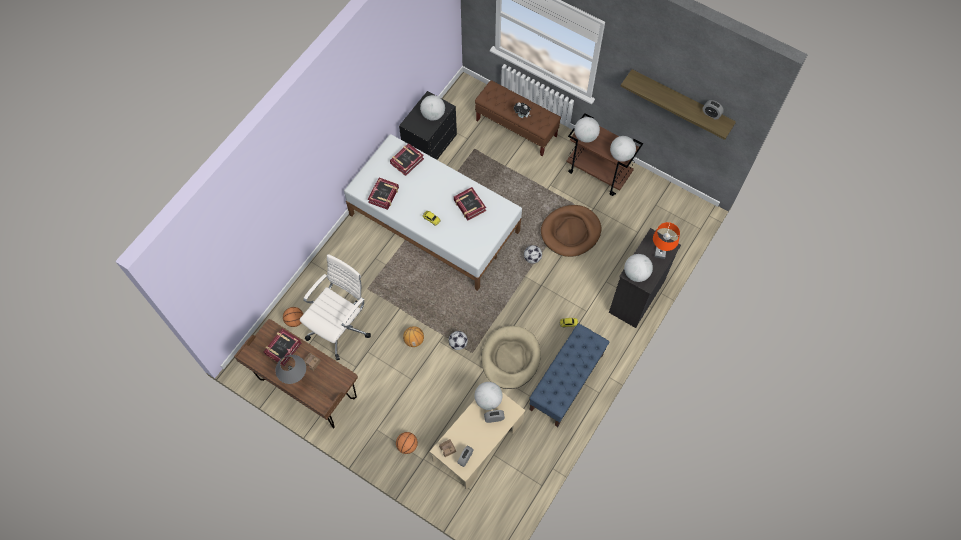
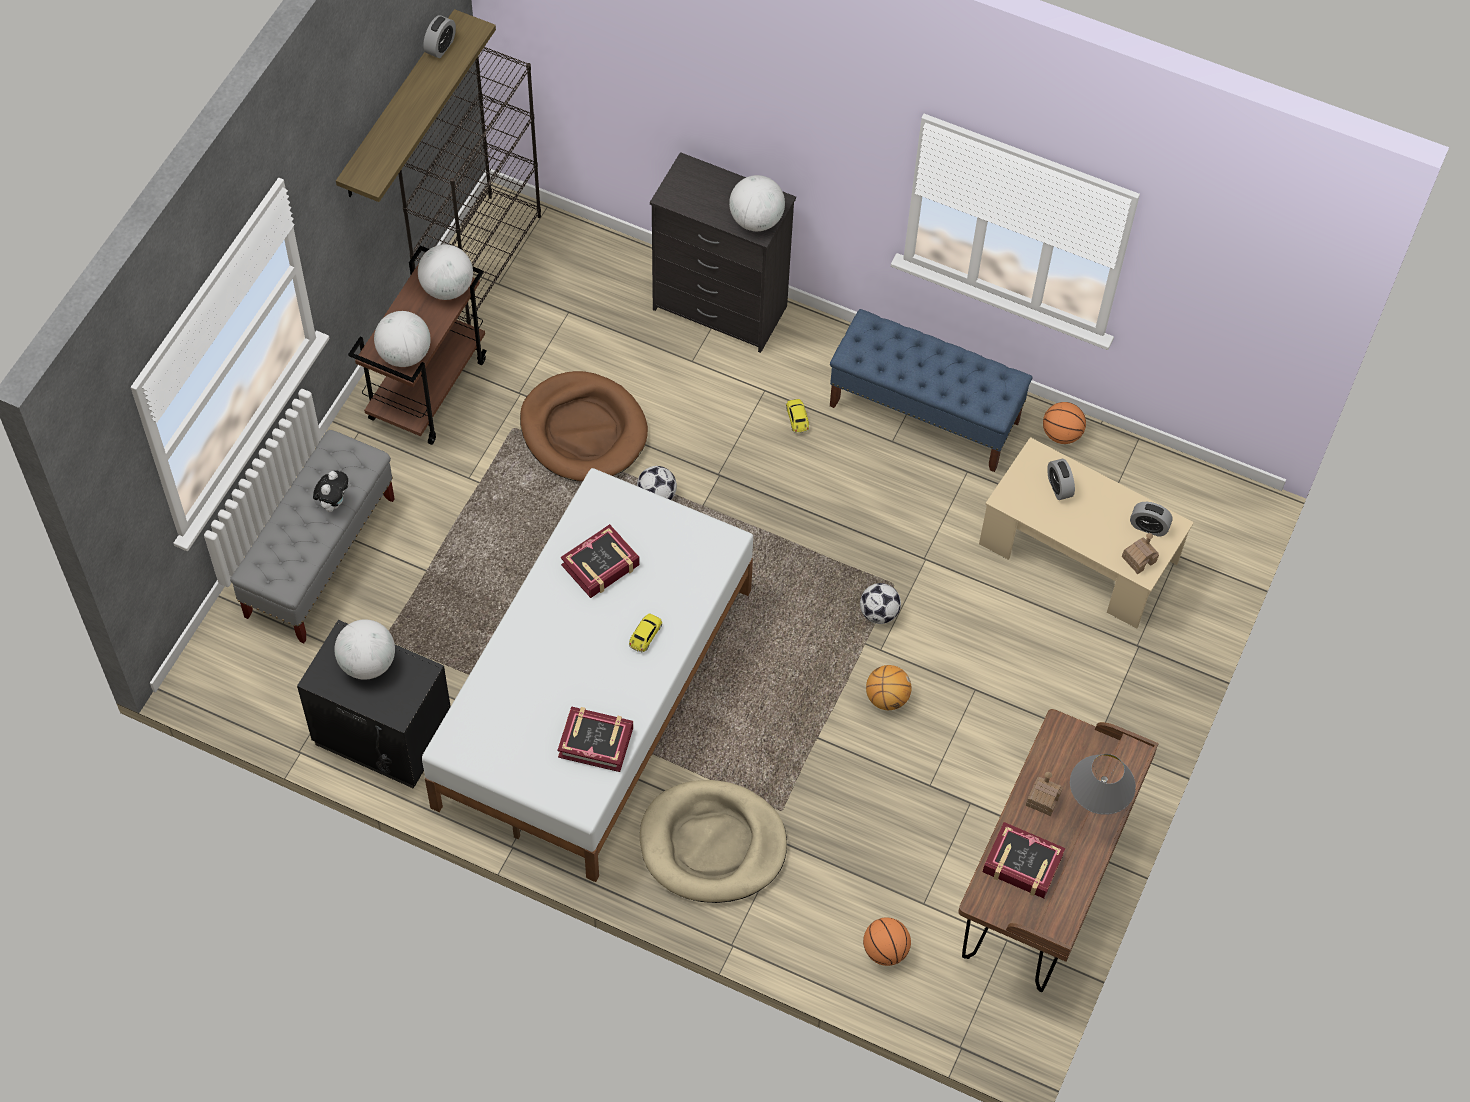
camera: 100 degrees left, 5 degrees down
white office chair [300,254,371,360] -> none
book [390,143,424,176] -> none
basketball [396,432,418,454] -> basketball moved to [1043,402,1086,444]
globe [474,382,503,410] -> none
brown bench [475,80,561,156] -> grey bench [230,430,395,643]
beige dog bed [481,326,541,389] -> beige dog bed moved to [640,780,787,903]
orange table lamp [653,222,680,259] -> none
none -> black bookcase [398,47,541,325]

